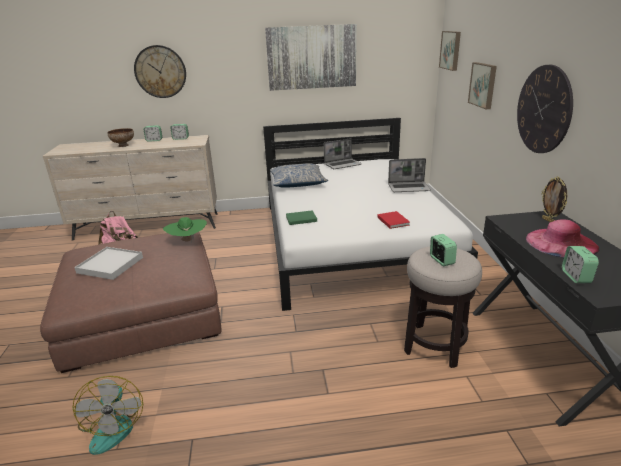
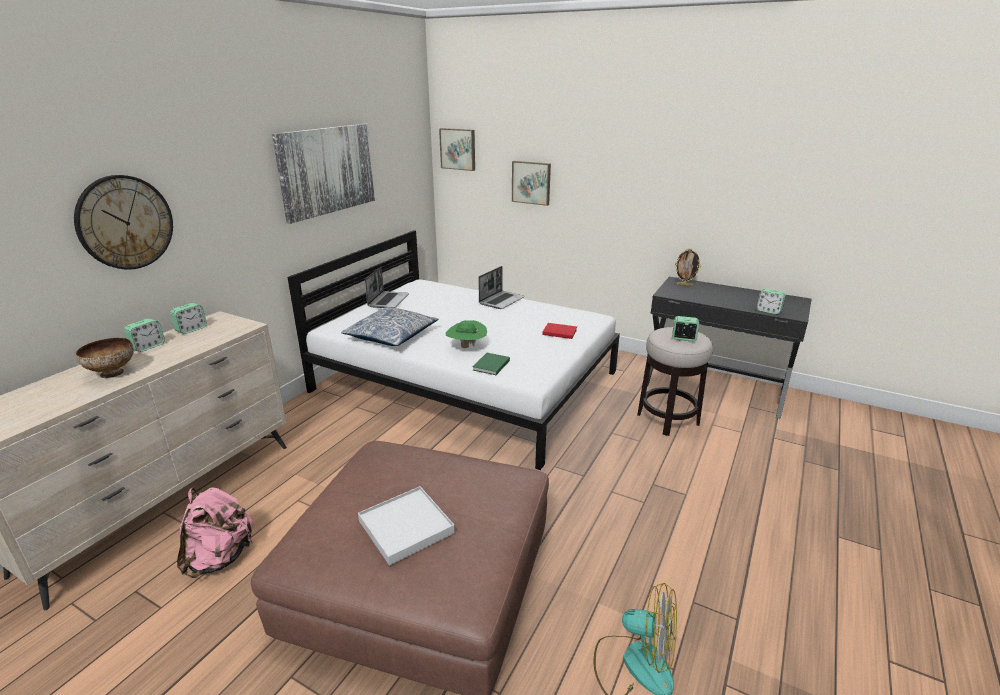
camera: 55 degrees left, 0 degrees up
green hat [163,217,207,243] -> green hat moved to [446,320,487,348]
wall clock [517,65,573,153] -> none
pink hat [526,219,599,258] -> none

